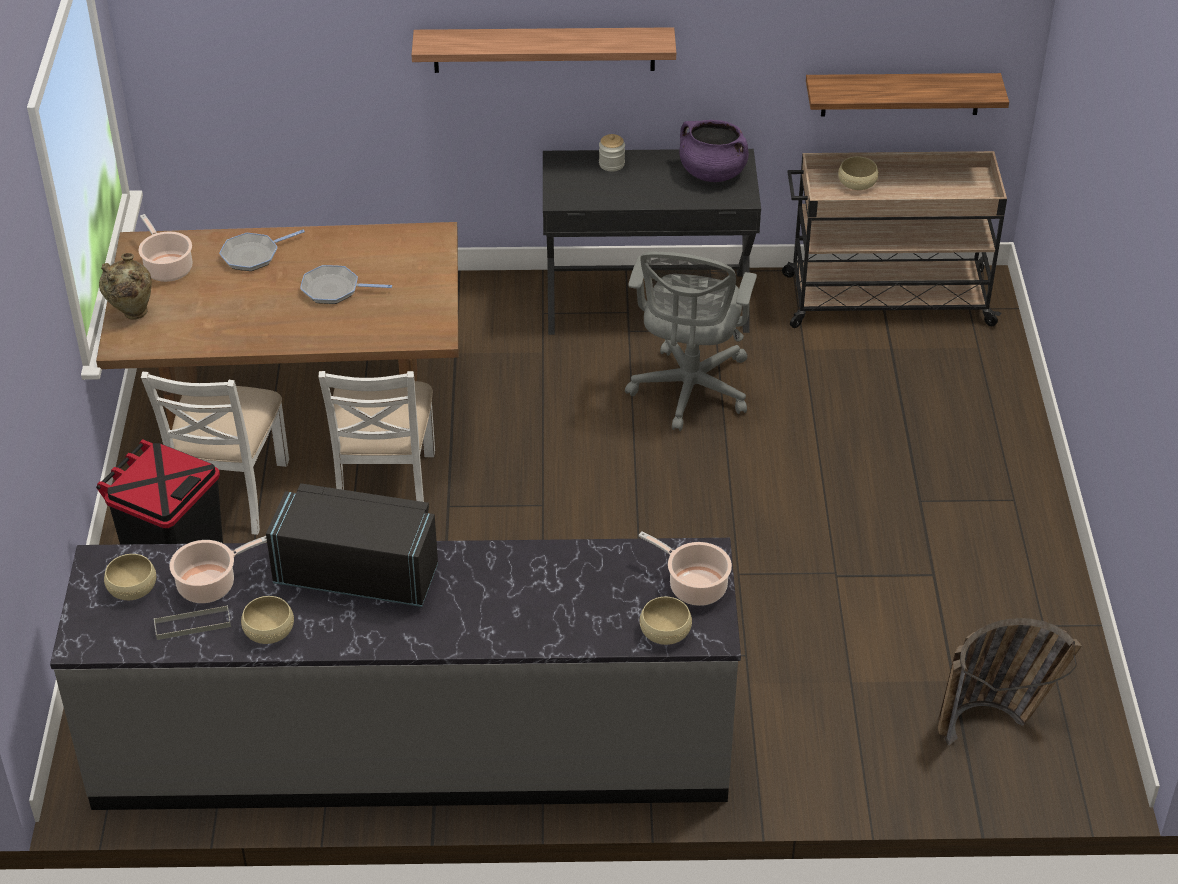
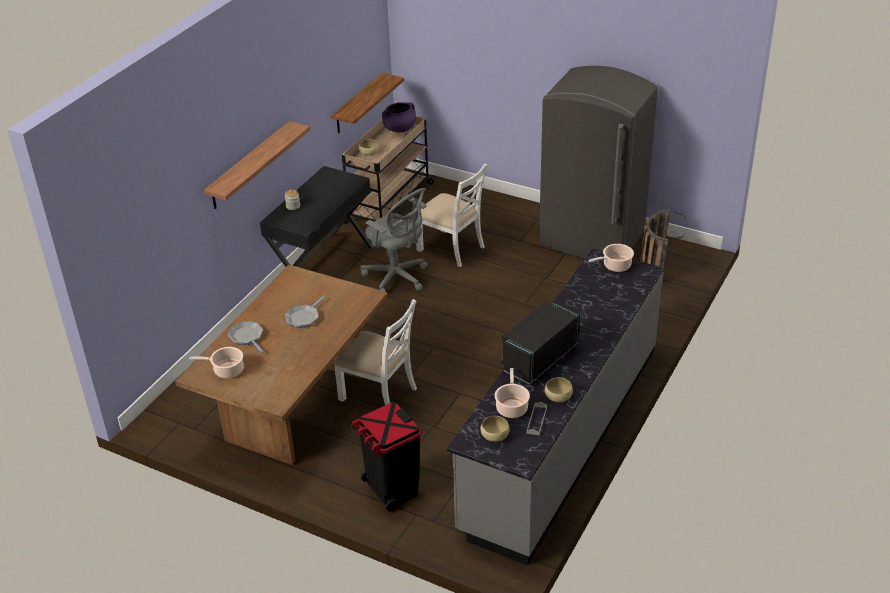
camera: 60 degrees left, 5 degrees down
beige vase [99,253,152,320] -> none
white chair [141,371,289,535] -> white chair moved to [416,163,488,267]
frying pan [219,229,305,271] -> frying pan turned 150 degrees clockwise [228,321,263,353]
beige bowl [640,597,692,645] -> none
purple cooking pot [679,120,749,182] -> purple cooking pot moved to [382,102,416,132]
none -> grey fridge [539,66,658,259]

